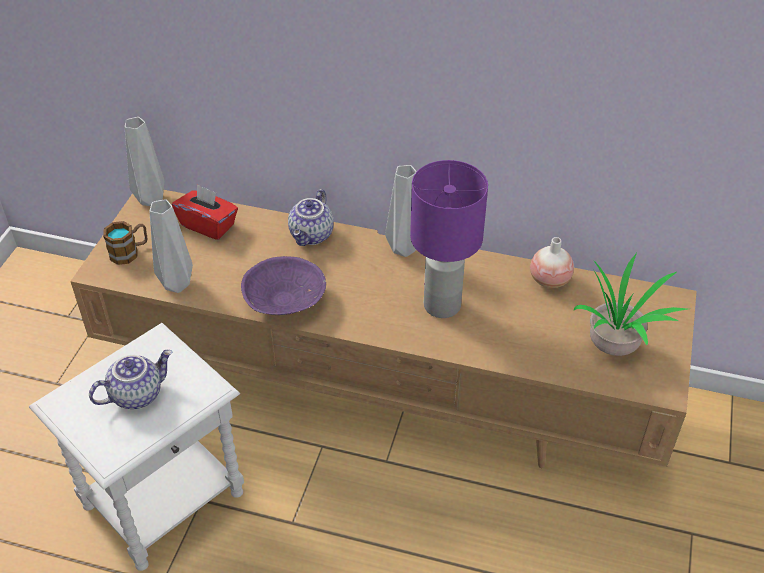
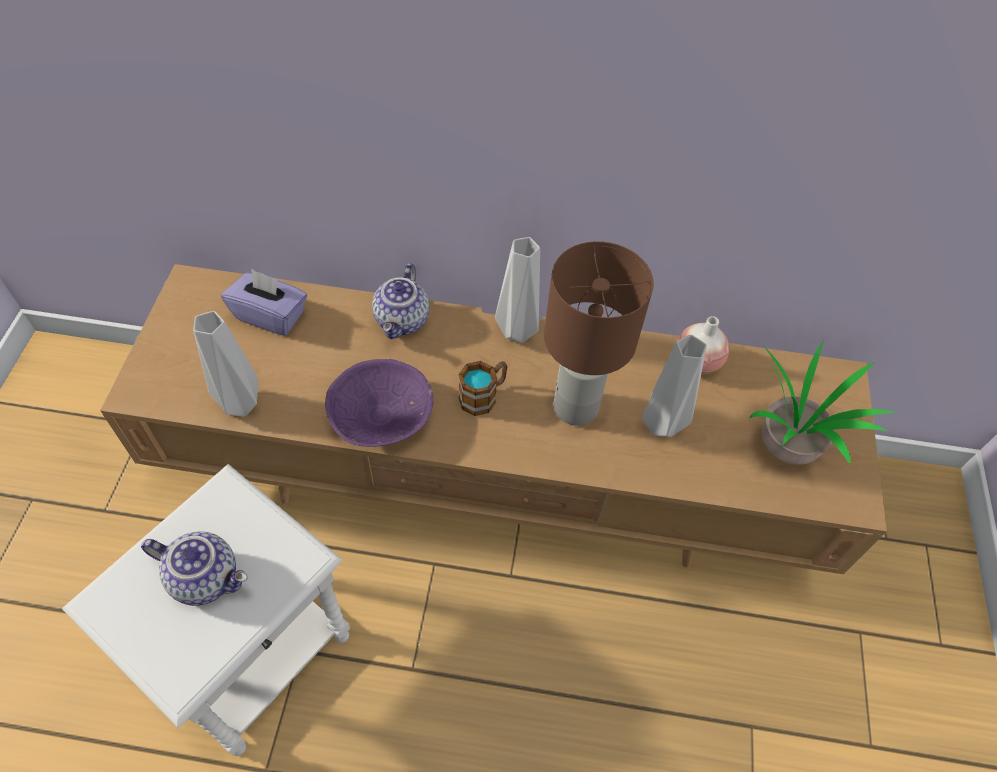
camera: 10 degrees left, 10 degrees up
teapot [89,350,172,409] -> teapot turned 60 degrees clockwise [141,531,248,606]
mug [103,221,148,265] -> mug moved to [459,361,508,416]
grey vase [125,117,164,206] -> grey vase moved to [642,335,707,437]
red tissue box [172,184,238,240] -> purple tissue box [221,268,307,336]
purple table lamp [410,160,488,318] -> brown table lamp [544,241,654,426]

